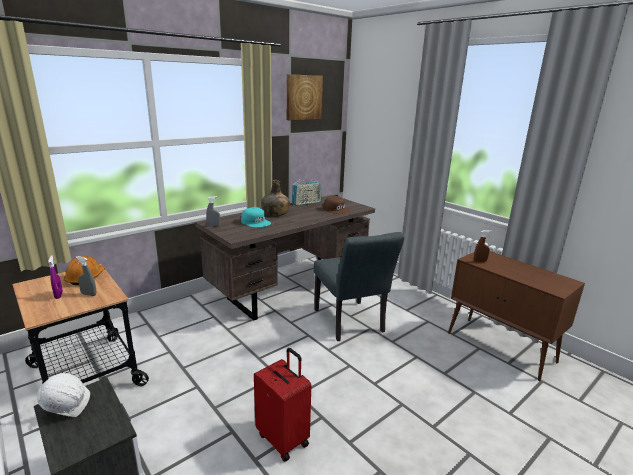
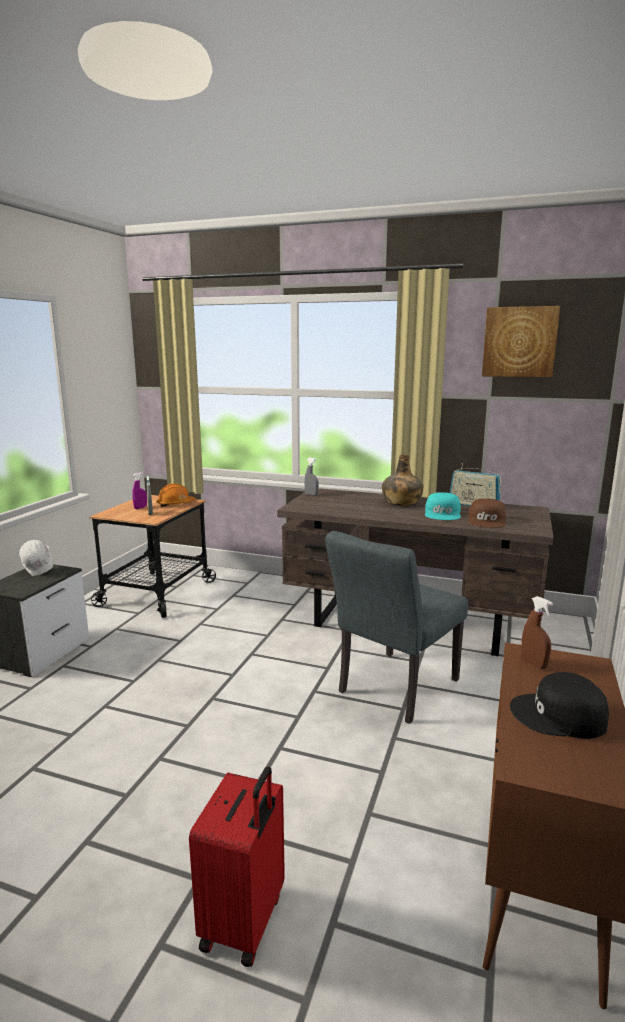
camera: 60 degrees right, 5 degrees down
turquoise cap [241,207,271,228] -> turquoise cap moved to [425,492,461,520]
red suitcase [254,348,311,462] -> red suitcase moved to [189,766,285,967]
none -> black cap [510,672,609,739]

